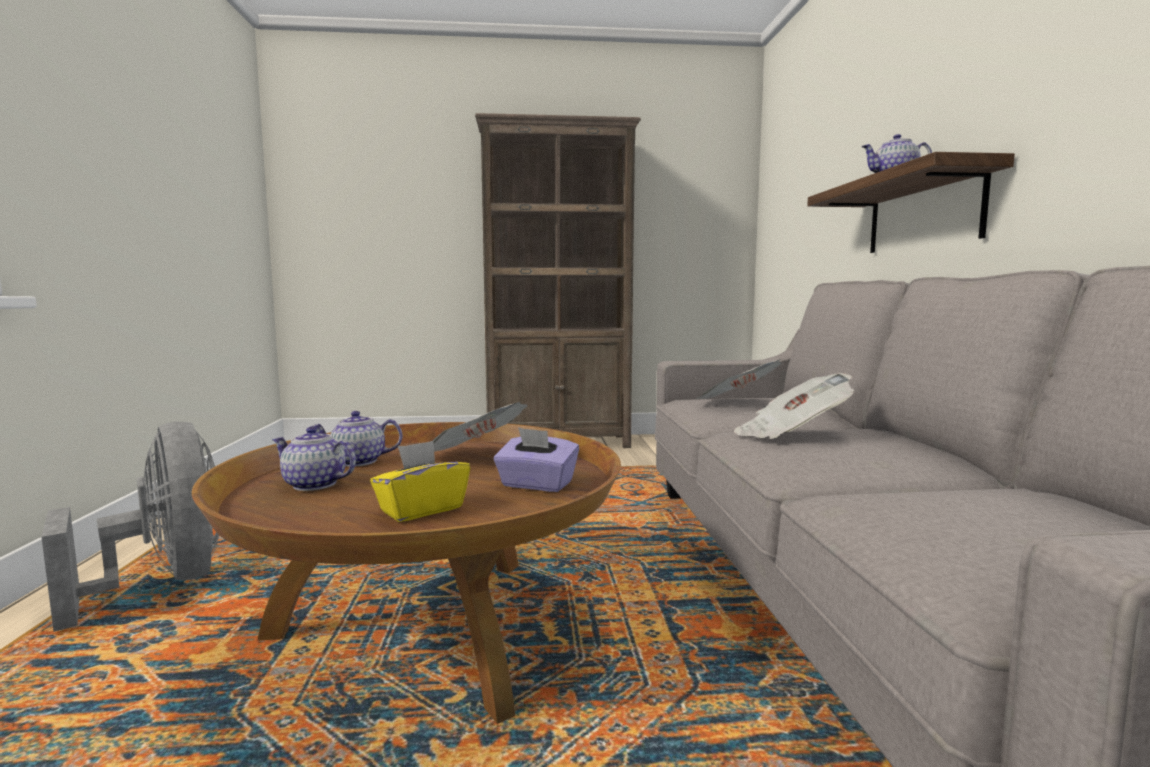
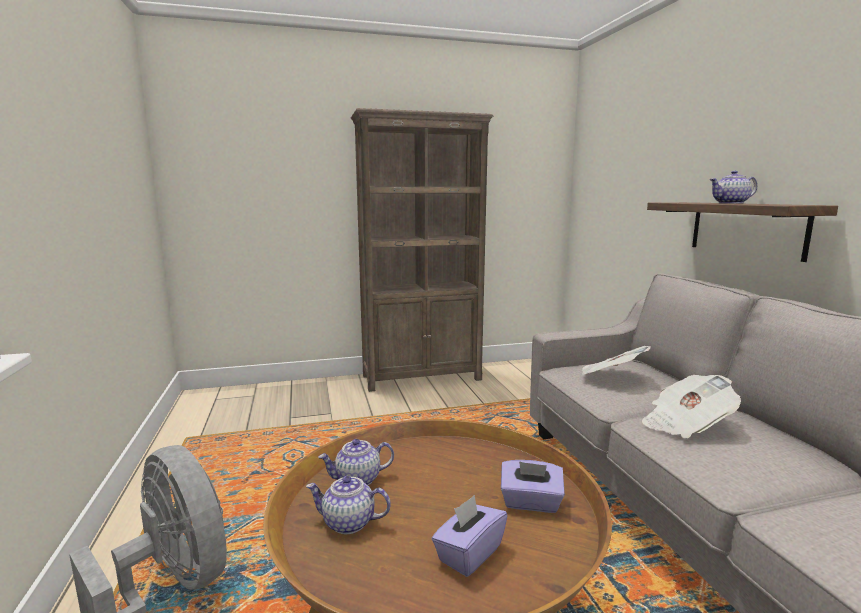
camera: 10 degrees left, 5 degrees up
yellow tissue box [370,441,470,522] -> purple tissue box [432,495,507,577]
newspaper [433,402,527,452] -> none

